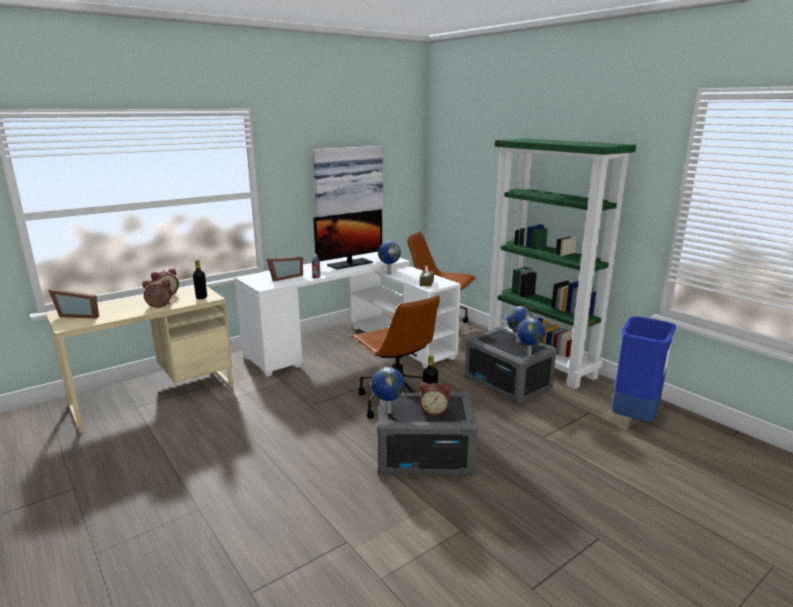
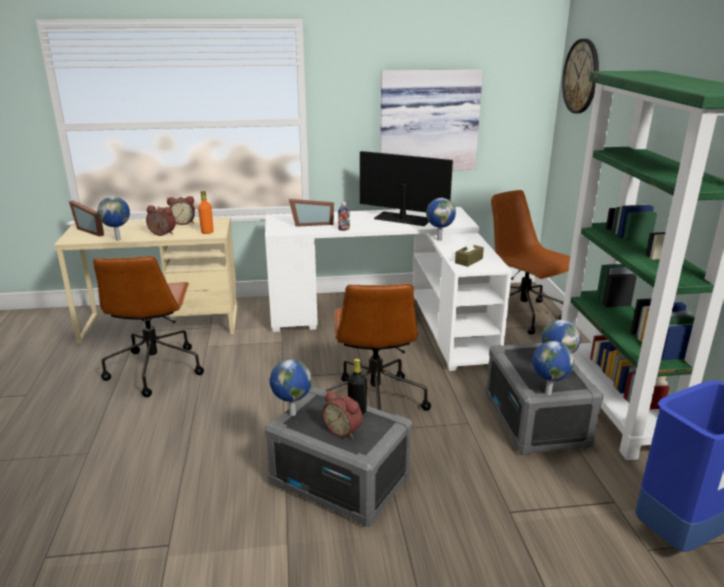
camera: 30 degrees right, 5 degrees up
black bottle [193,260,207,299] -> orange bottle [198,190,214,234]
monitor [313,209,382,270] -> monitor turned 150 degrees counterclockwise [360,151,453,226]
none -> brown office chair [93,256,204,397]
none -> globe [97,196,130,241]
none -> wall clock [562,39,599,113]

